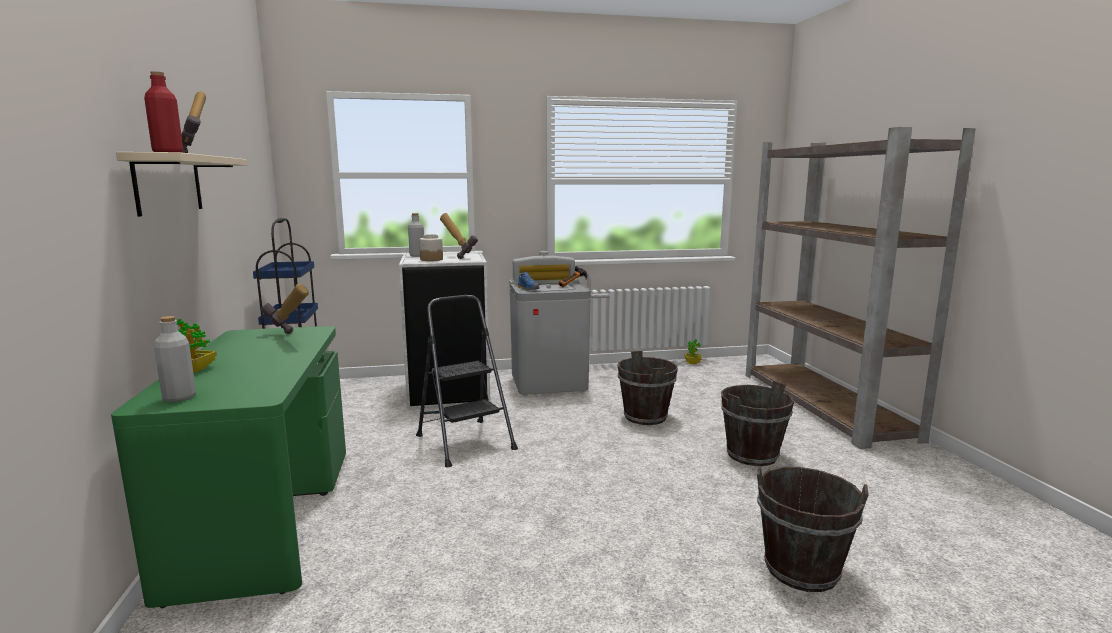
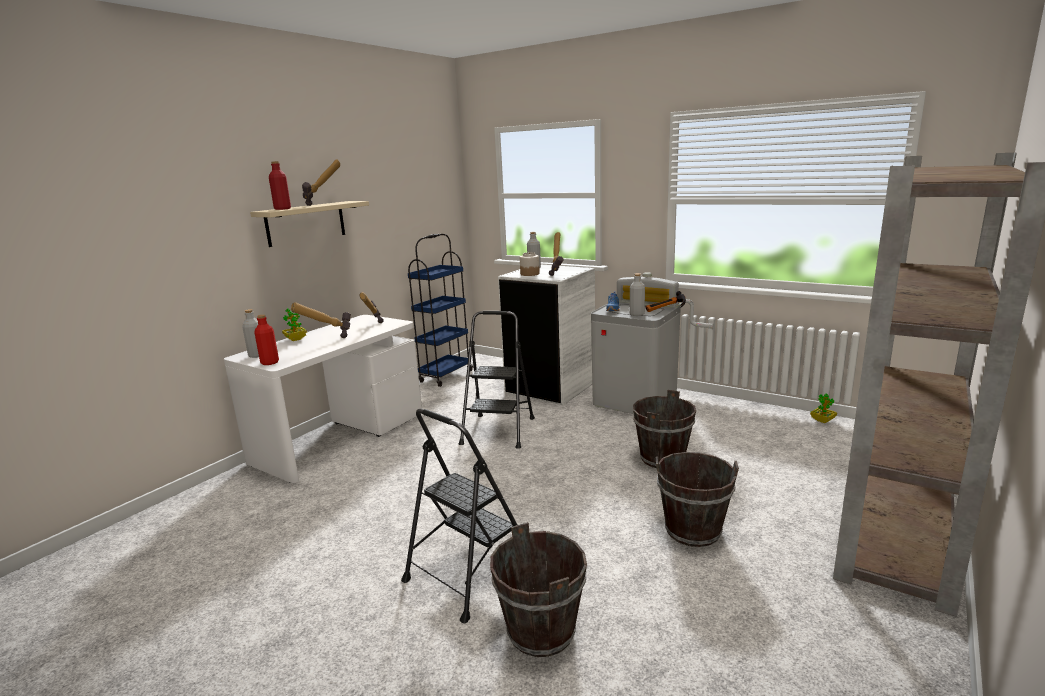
camera: 45 degrees right, 5 degrees up
green desk [111,326,346,608] -> white desk [224,315,422,483]
none -> red bottle [254,315,279,365]
none -> hammer [291,302,351,338]
none -> black step ladder [401,409,517,623]
none -> grey bottle [630,273,645,316]

